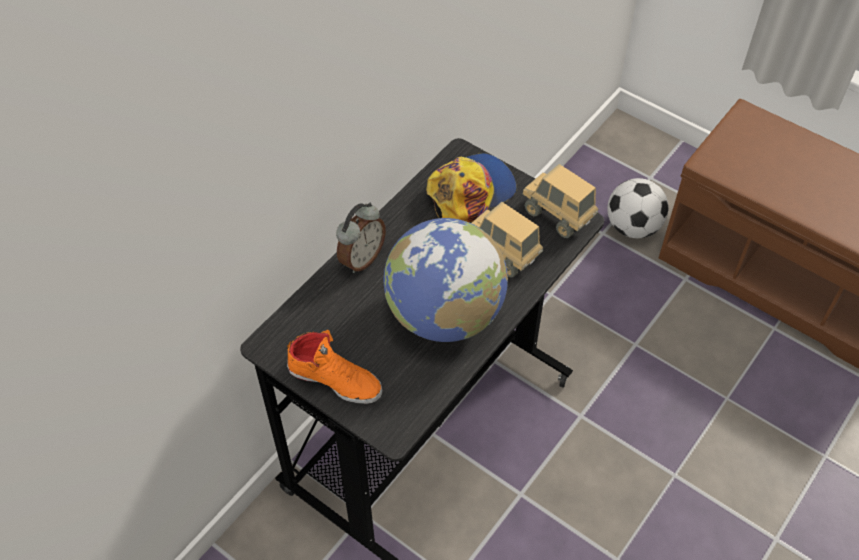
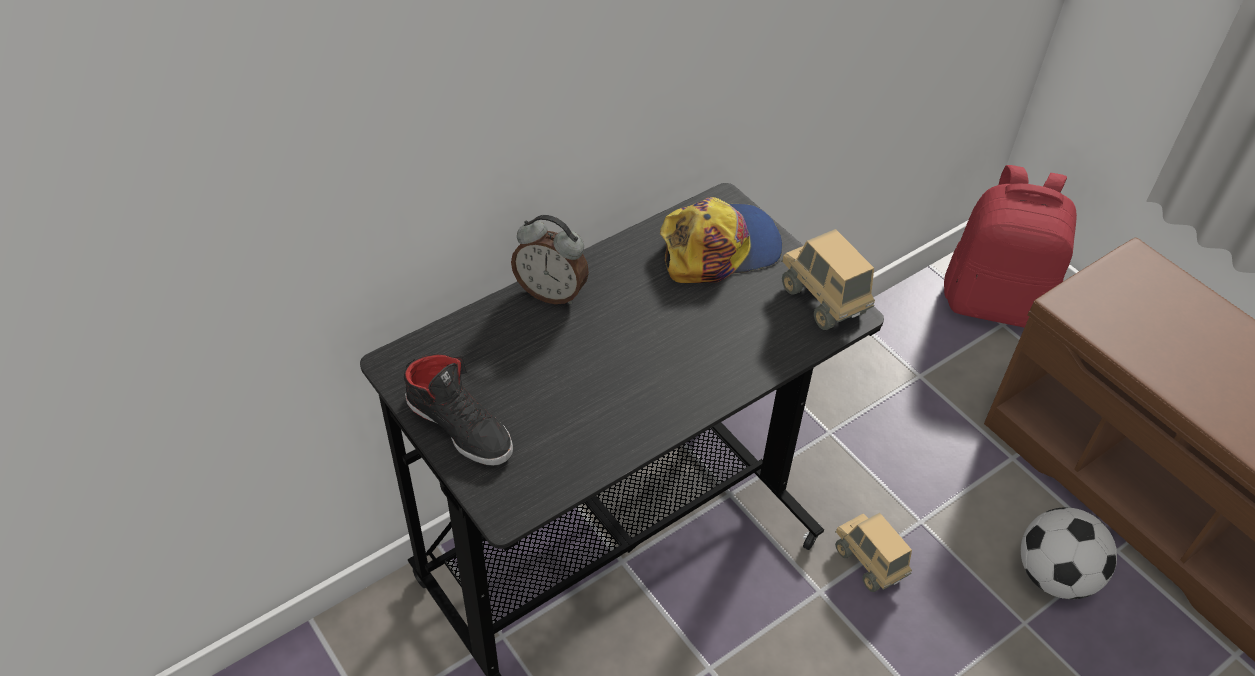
camera: 15 degrees right, 5 degrees down
orange shoe [287,330,383,404] -> black shoe [404,354,513,465]
alarm clock [336,202,386,273] -> alarm clock turned 60 degrees clockwise [511,215,589,304]
globe [384,218,508,342] -> none
toy truck [471,202,543,277] -> toy truck moved to [835,513,912,592]
football [607,178,669,238] -> football moved to [1021,507,1117,599]
none -> red backpack [944,165,1077,328]

